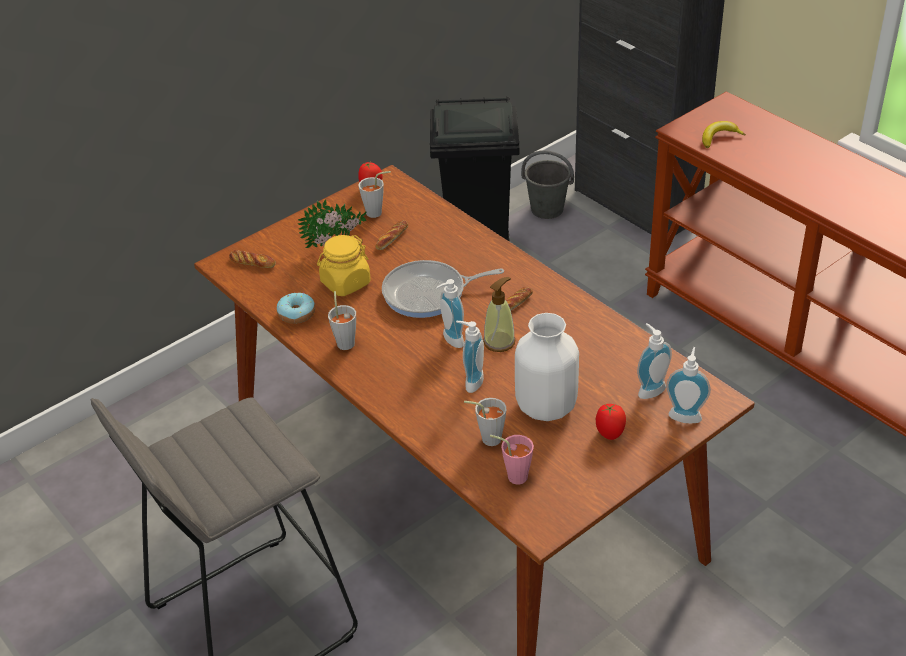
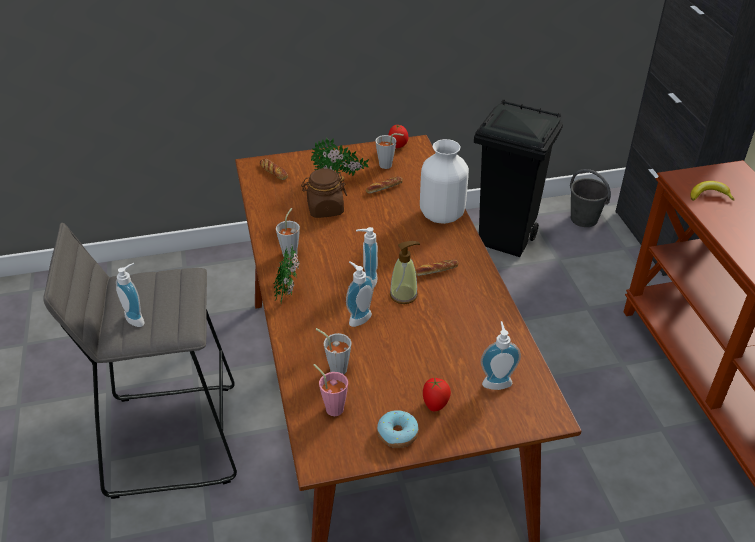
camera: 25 degrees right, 0 degrees up
donut [277,293,315,324] -> donut moved to [377,410,419,448]
yellow jar [317,235,371,296] -> brown jar [301,168,347,218]
frying pan [382,260,504,318] -> none
white vase [515,313,579,421] -> white vase moved to [420,139,469,224]
soap dispenser [666,347,711,423] -> soap dispenser moved to [116,263,145,327]
none -> potted plant [274,244,300,304]

